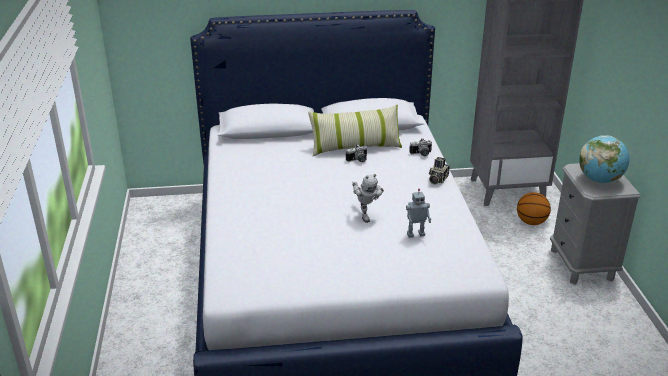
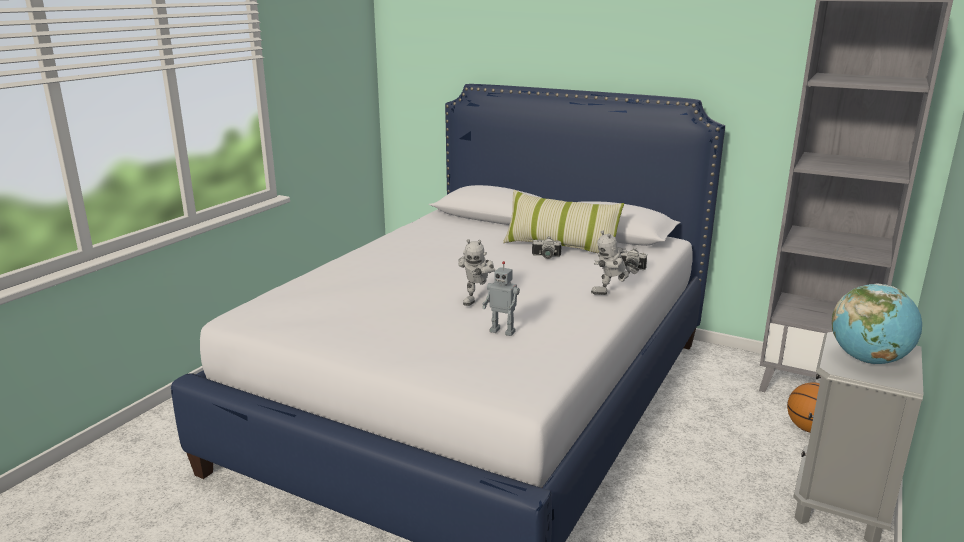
camera: 35 degrees right, 10 degrees down
camera [429,157,450,185] -> toy robot [591,230,640,295]

